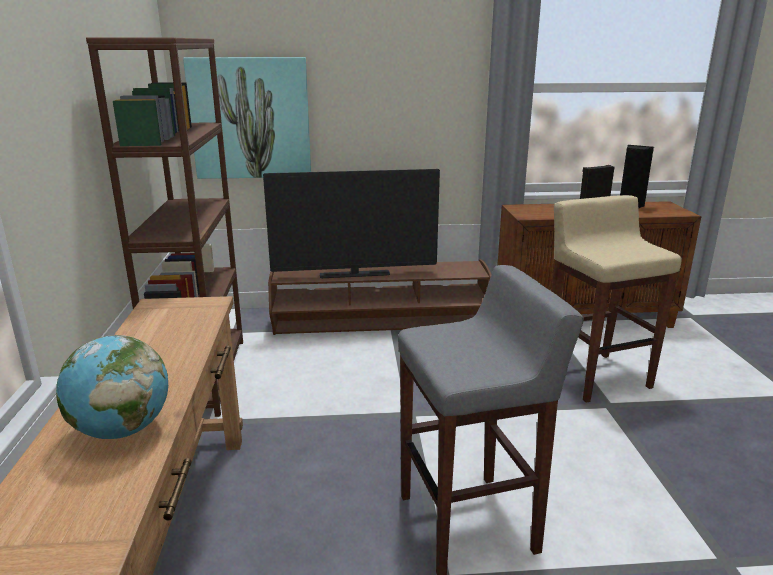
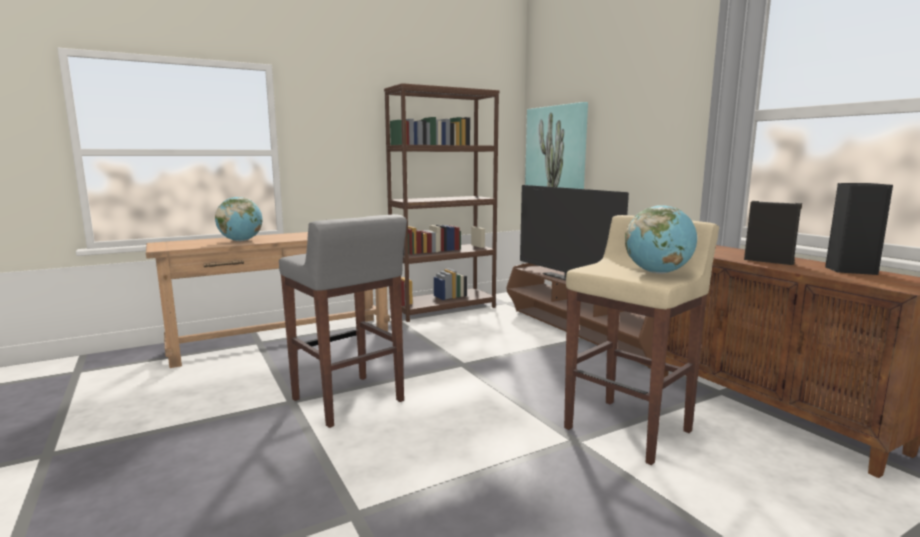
camera: 65 degrees right, 10 degrees down
none -> globe [625,205,697,274]

